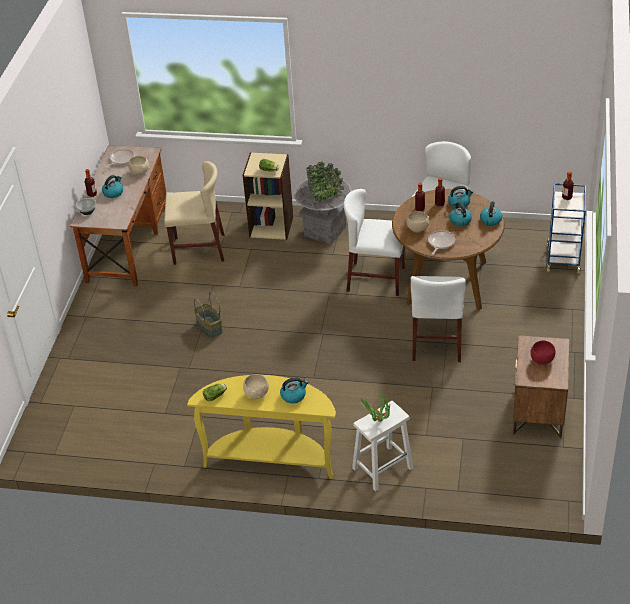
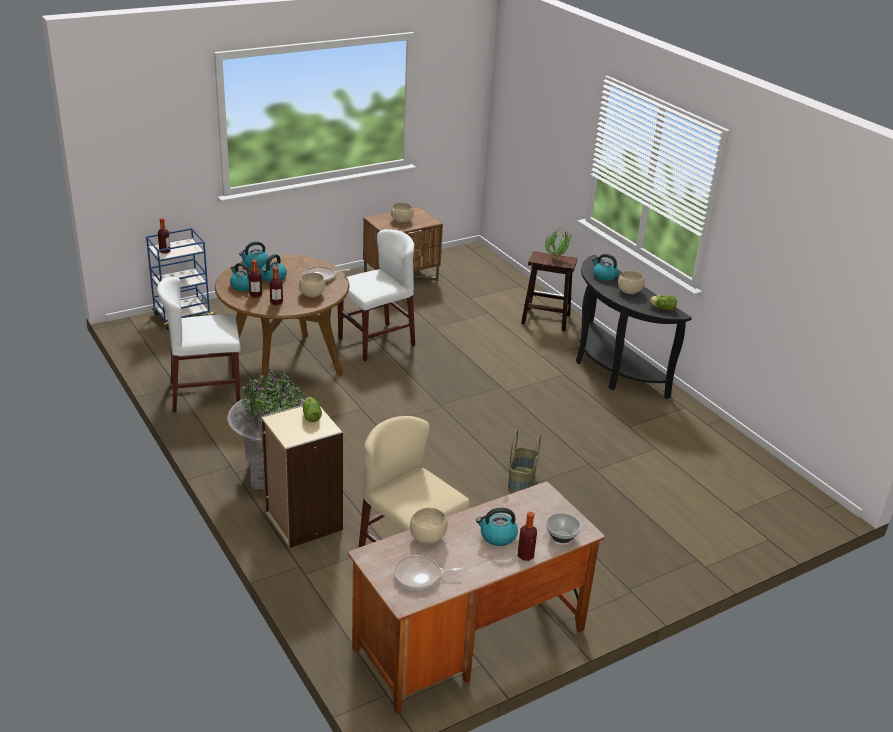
camera: 135 degrees left, 10 degrees down
yellow console table [187,375,336,479] -> black console table [576,255,692,399]
white chair [344,189,405,296] -> none
white stool [352,401,413,491] -> brown stool [521,251,577,331]
red bowl [531,340,556,365] -> beige bowl [391,202,414,223]

